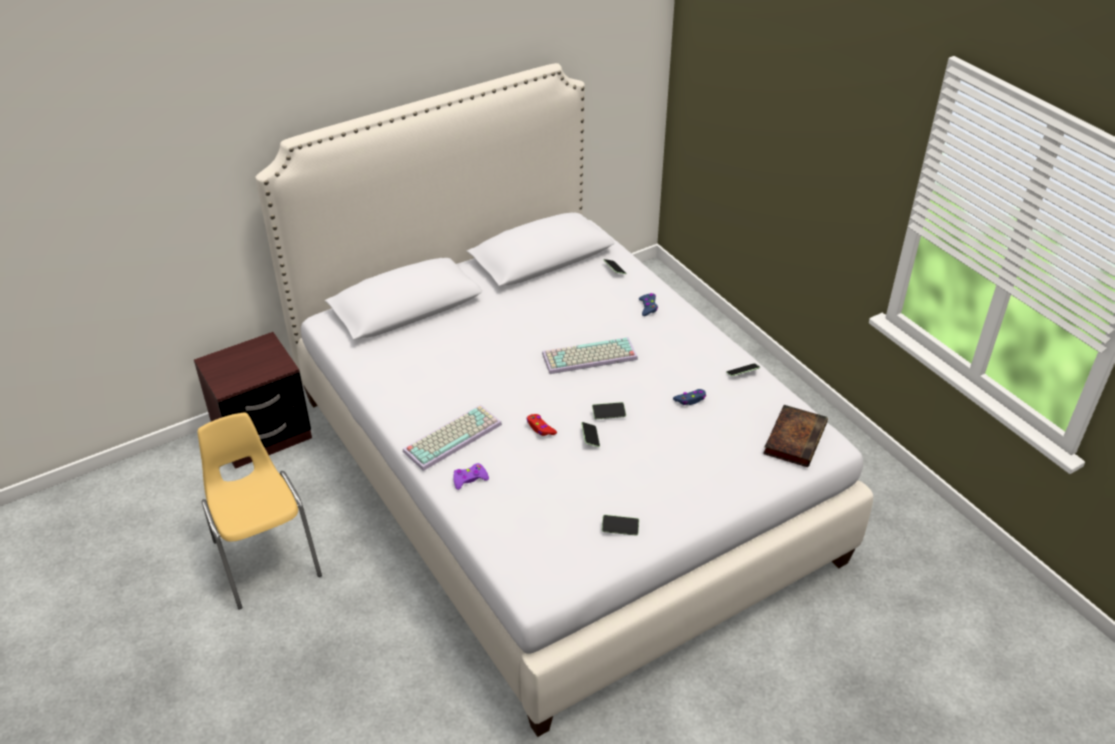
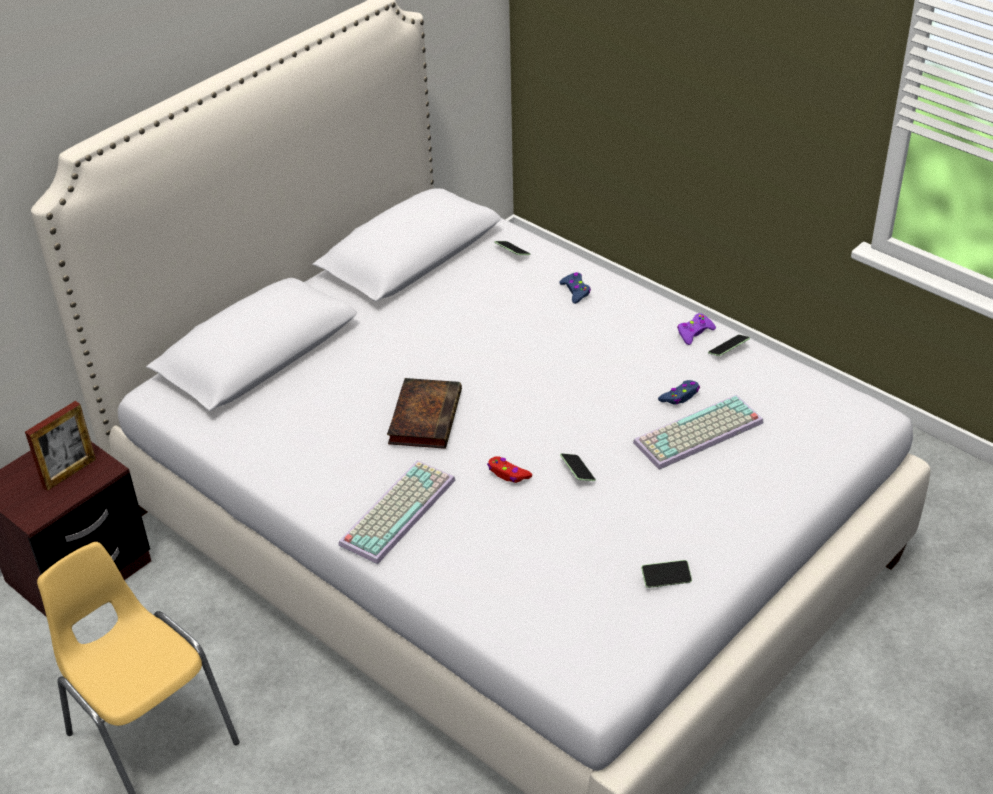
camera: 15 degrees left, 0 degrees up
purple game controller [453,463,489,490] -> purple game controller moved to [677,313,716,345]
keyboard [542,337,638,374] -> keyboard moved to [633,395,764,470]
phone [592,402,626,419] -> none
book [763,405,828,467] -> book moved to [387,378,462,449]
none -> picture frame [25,401,96,491]

